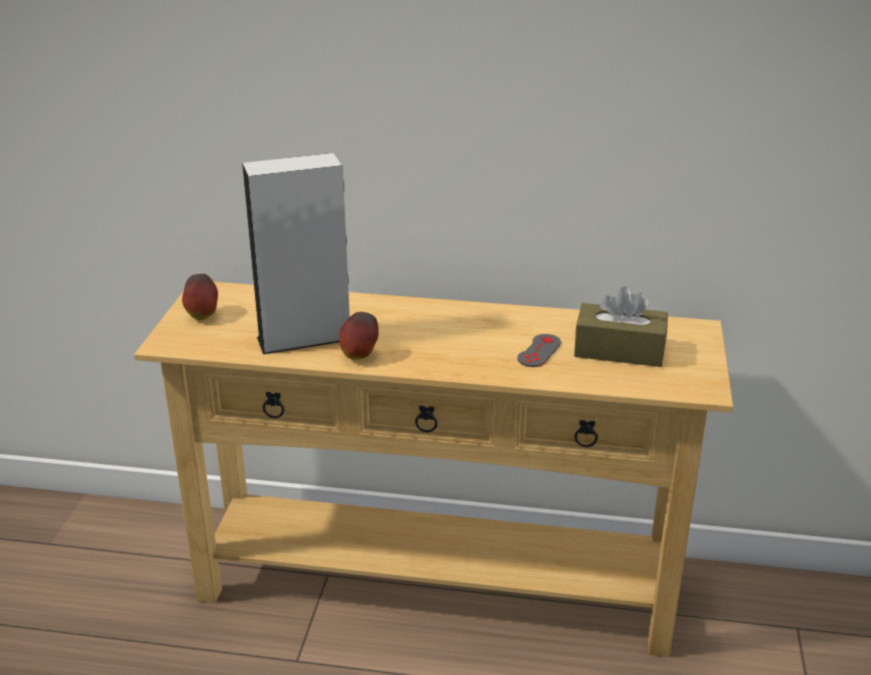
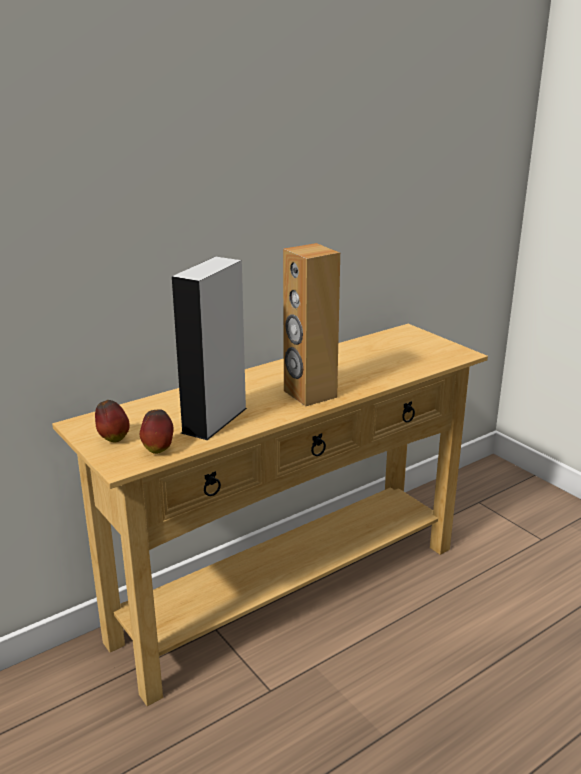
camera: 45 degrees left, 5 degrees down
apple [339,312,379,360] -> apple moved to [140,410,174,454]
grey game controller [518,334,561,367] -> none
brown tissue box [574,286,668,367] -> none
none -> brown speaker [283,243,340,406]

